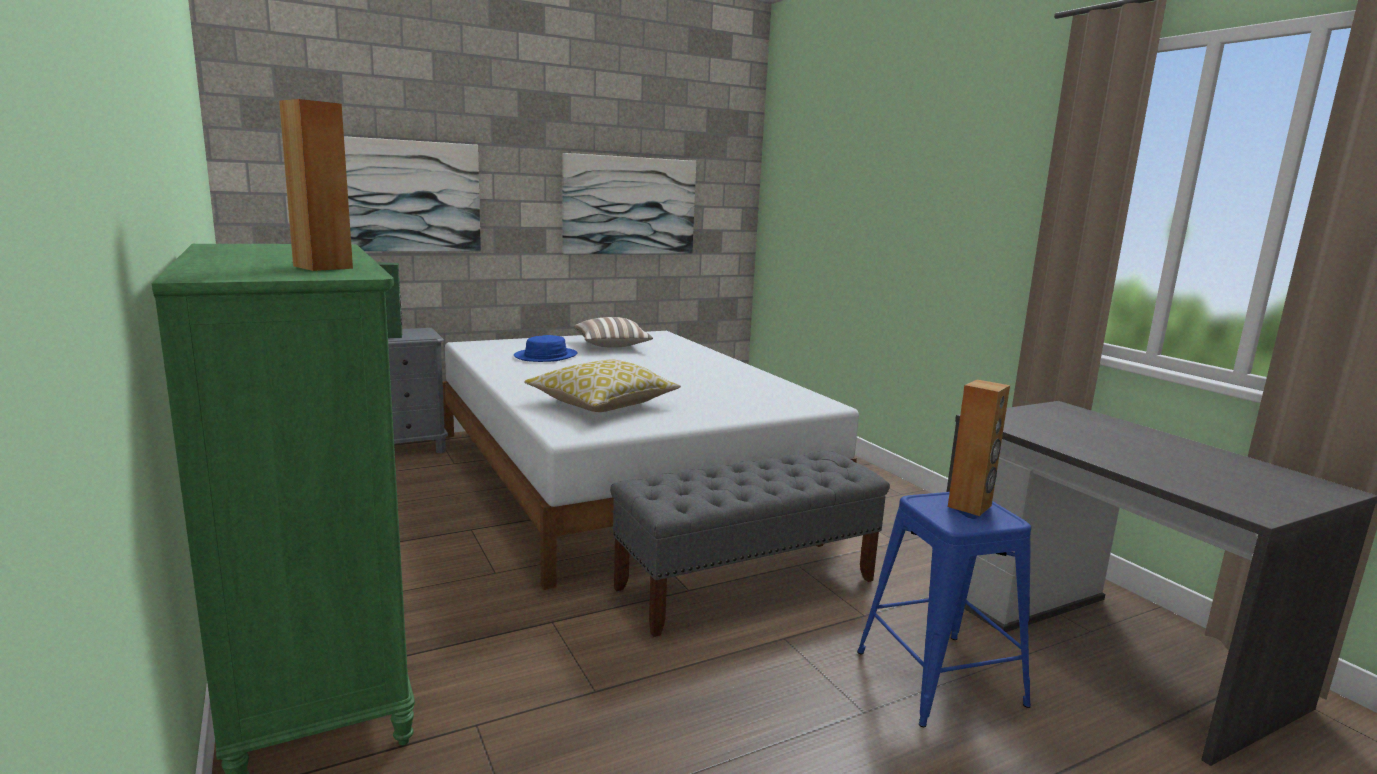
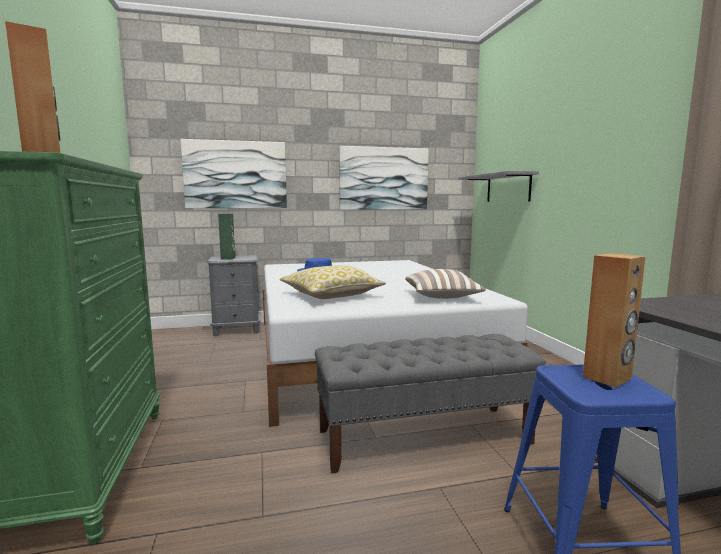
camera: 15 degrees right, 5 degrees down
pillow [574,317,653,348] -> pillow moved to [405,269,486,299]
none -> grey shelf [458,171,539,202]

